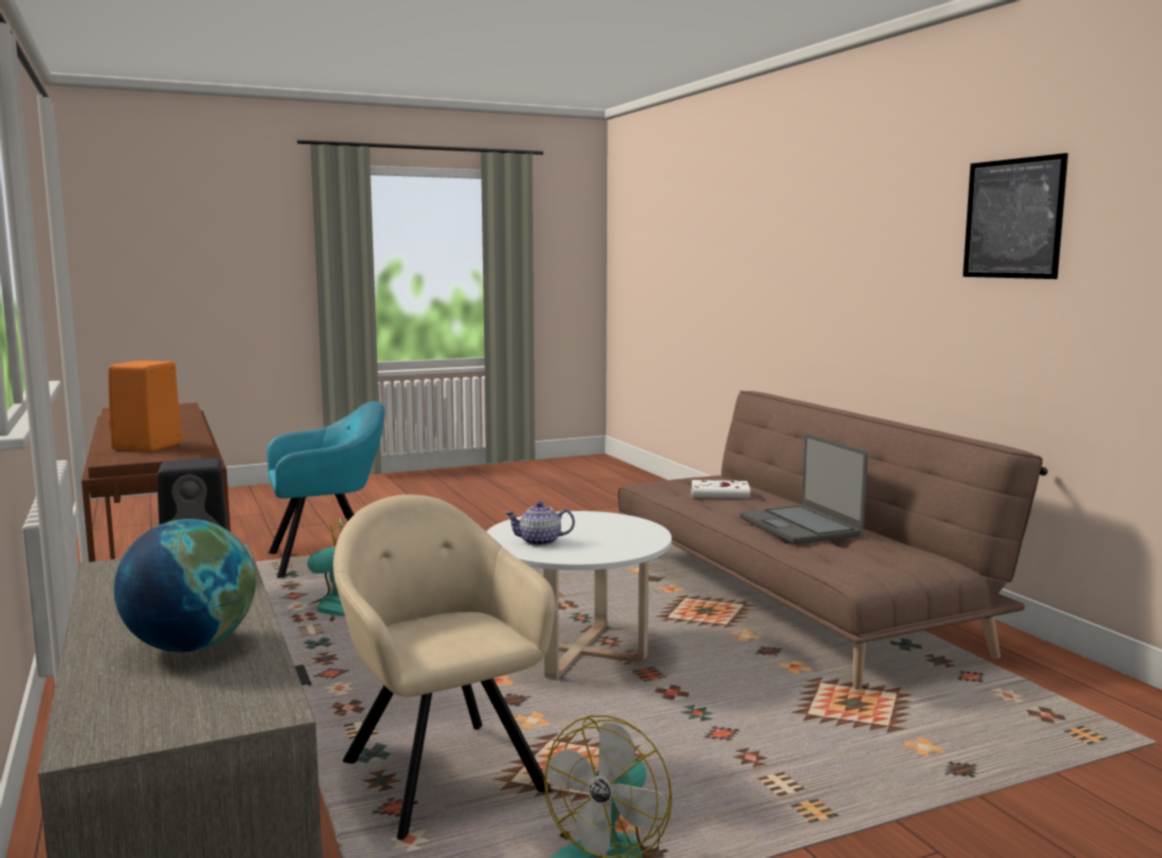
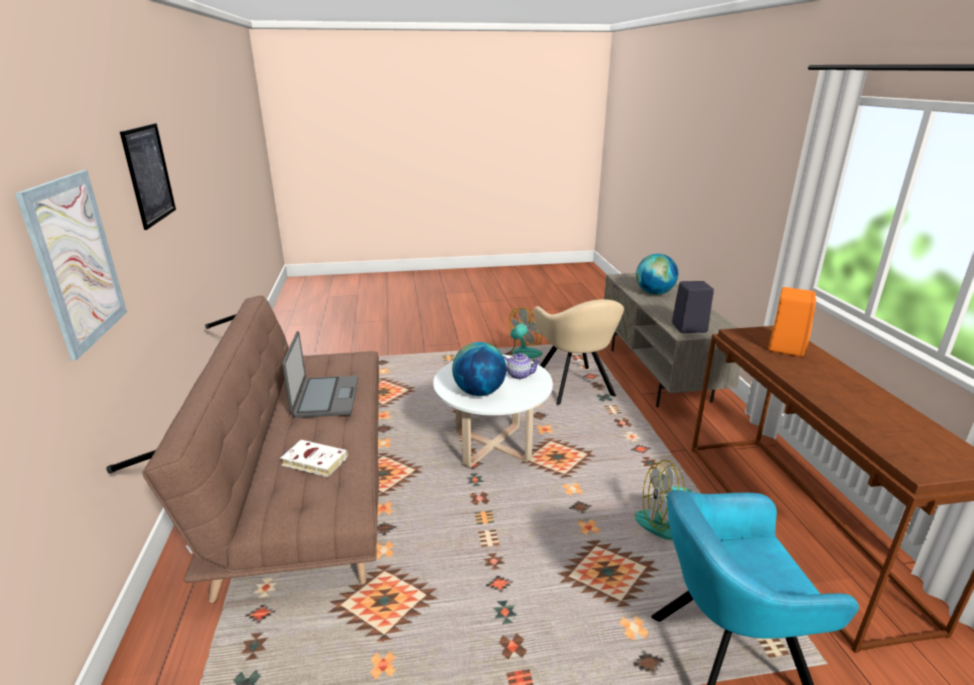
camera: 165 degrees left, 15 degrees up
none -> picture [15,170,127,361]
none -> globe [452,342,506,396]

